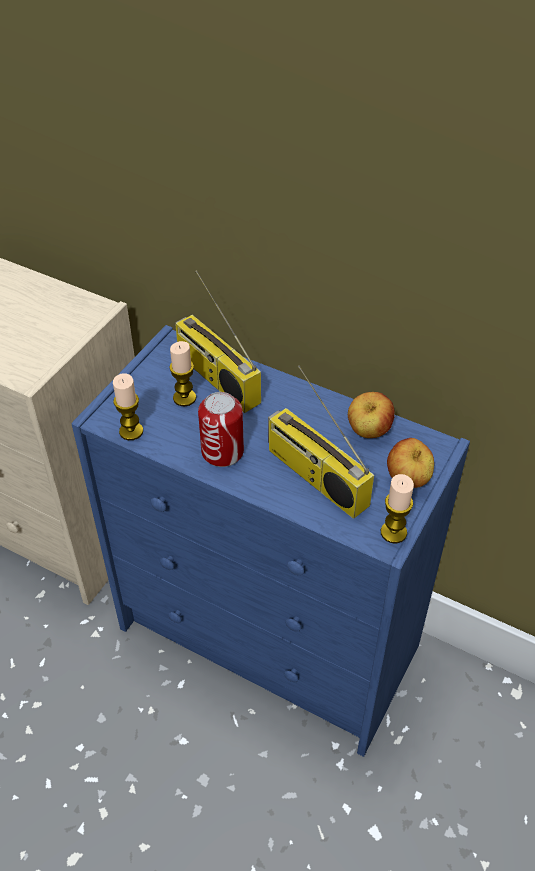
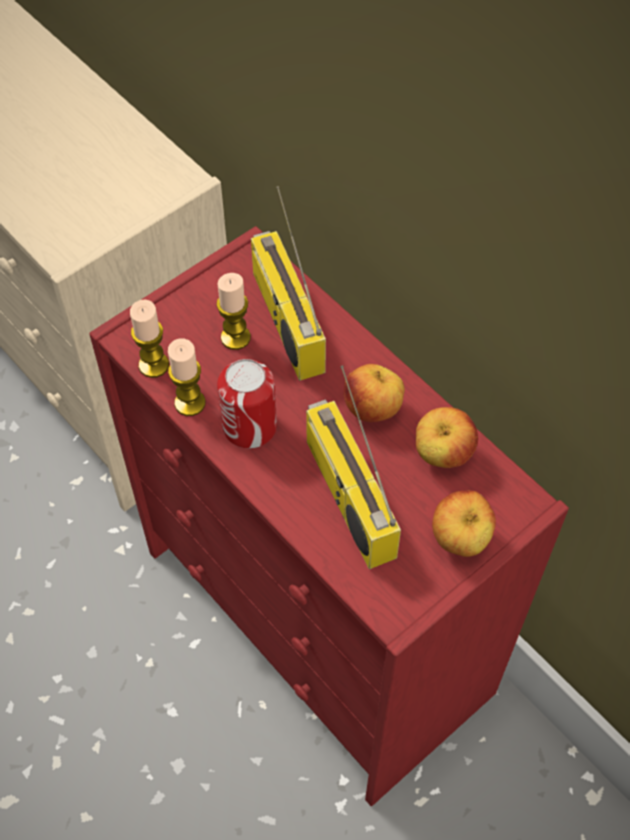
camera: 20 degrees right, 10 degrees up
blue dresser [71,325,470,757] -> red dresser [89,226,569,806]
candle [381,474,414,543] -> candle moved to [168,338,206,416]
none -> apple [344,364,405,422]

